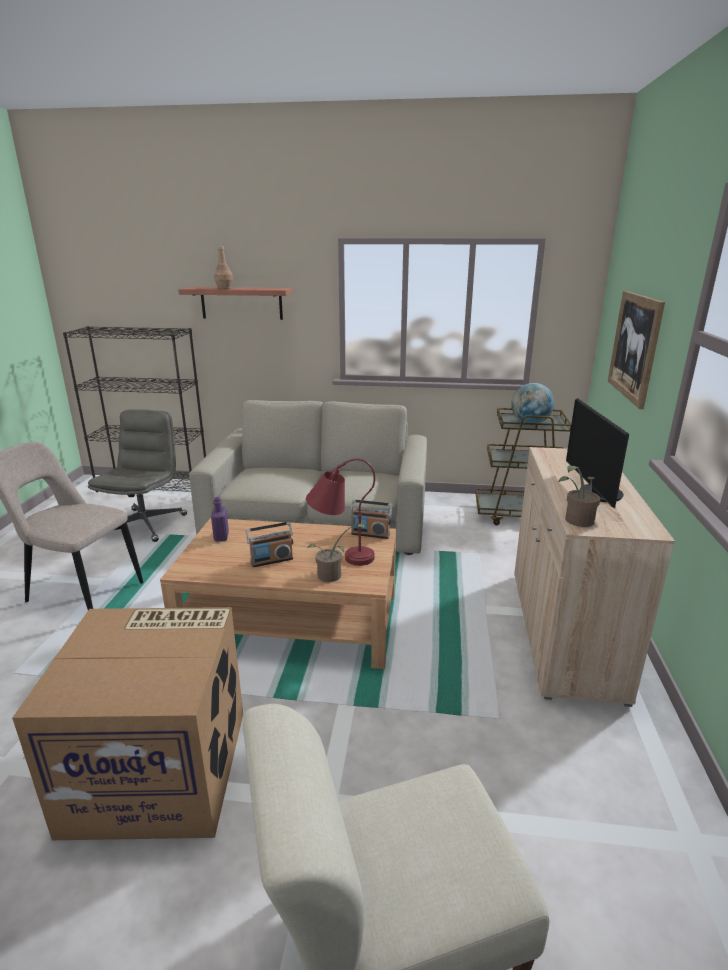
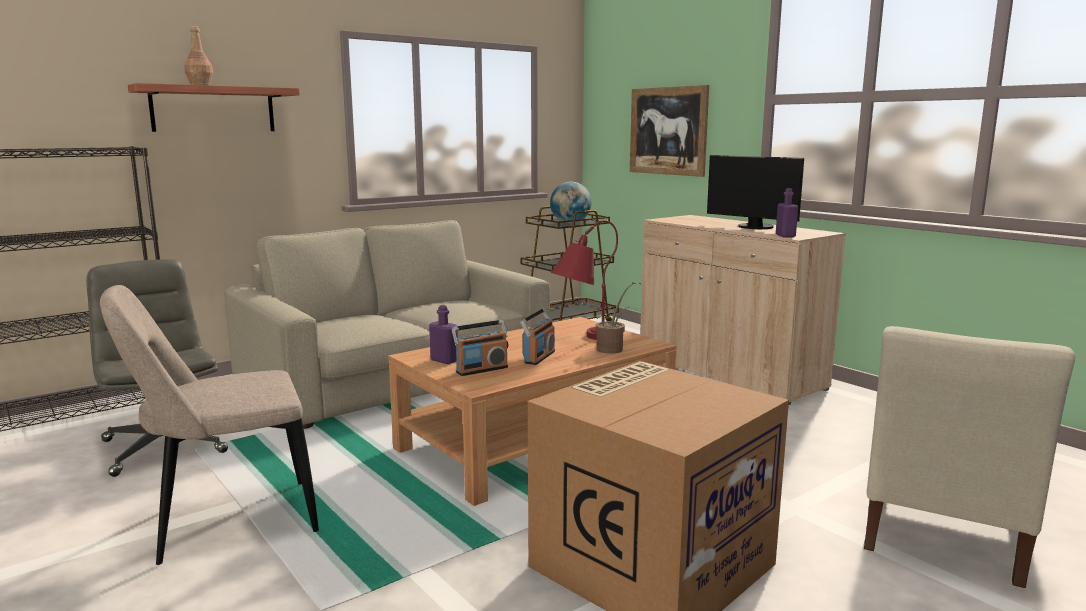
camera: 45 degrees left, 10 degrees down
radio [350,500,392,539] -> radio moved to [452,320,508,376]
potted plant [559,466,600,527] -> purple bottle [776,188,798,238]

